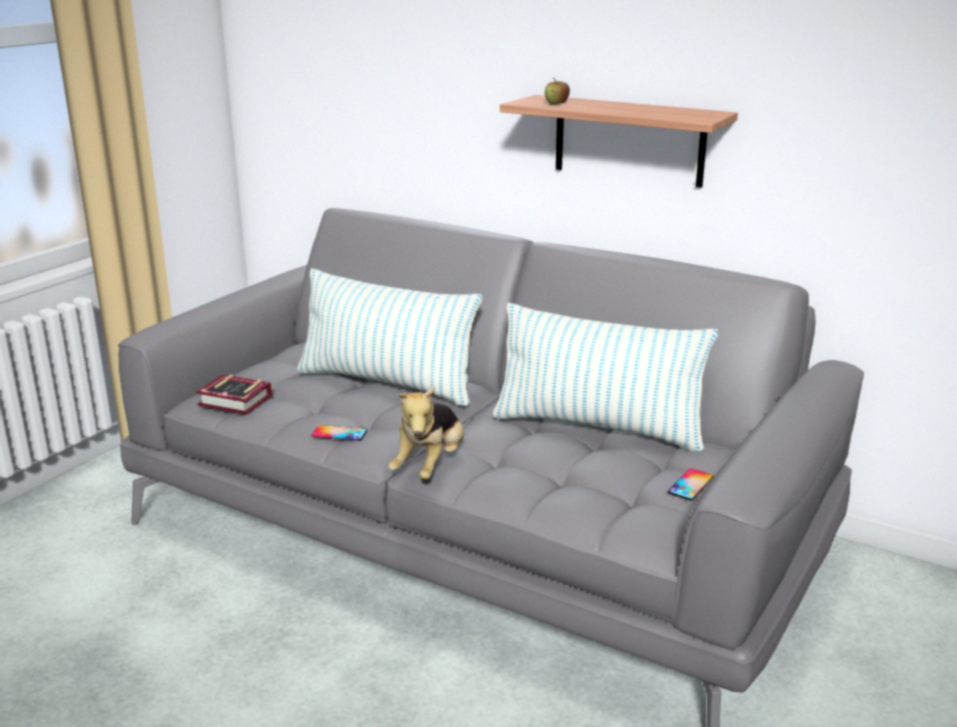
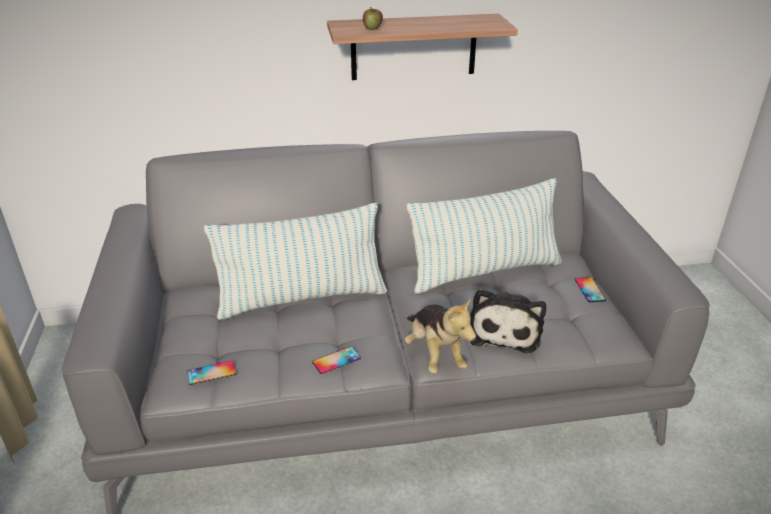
camera: 40 degrees left, 10 degrees up
book [196,374,272,414] -> phone [187,360,236,385]
none -> plush toy [470,289,546,353]

